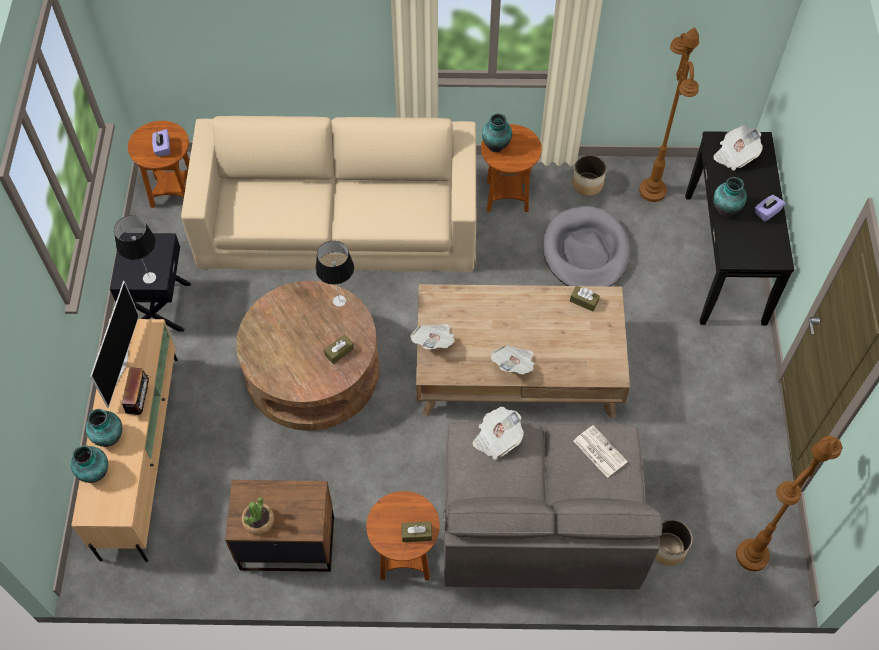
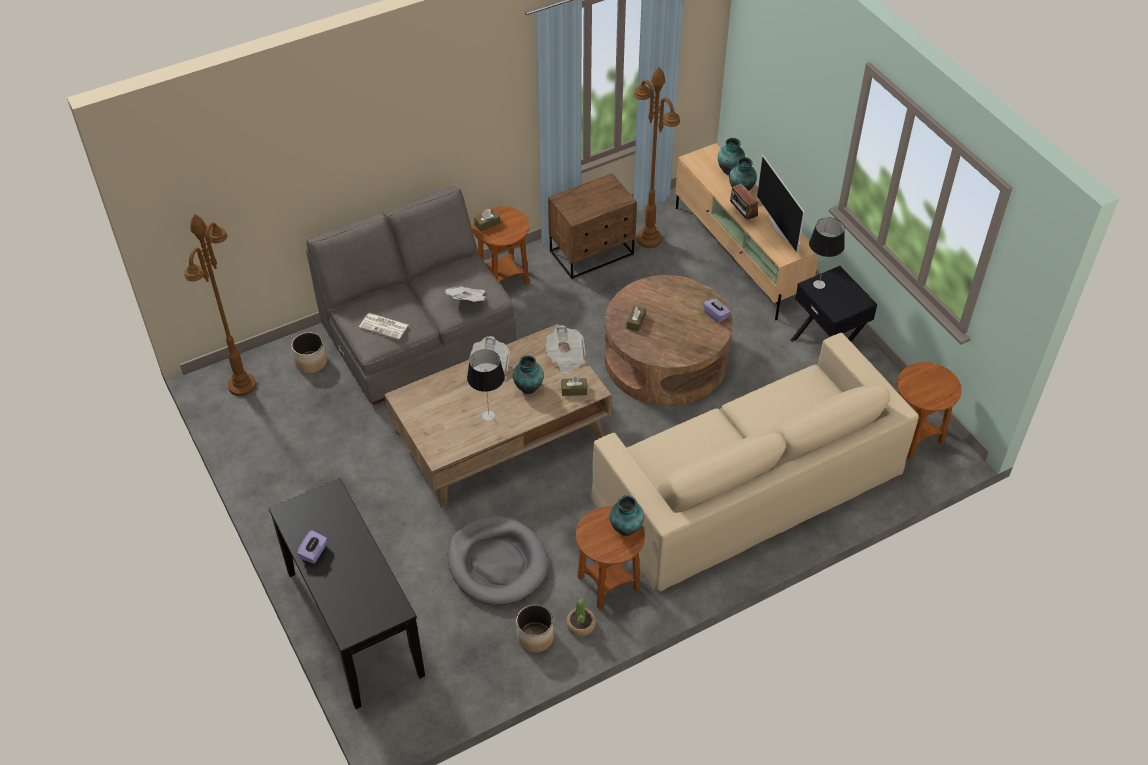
camera: 150 degrees right, 10 degrees down
purple tissue box [152,129,170,157] -> purple tissue box moved to [703,298,730,323]
potted plant [242,497,274,535] -> potted plant moved to [566,599,596,636]
table lamp [315,241,354,307] -> table lamp moved to [467,349,505,421]
brown tissue box [570,285,600,311] -> brown tissue box moved to [561,377,587,396]
brown floor lamp [639,27,699,202] -> brown floor lamp moved to [634,67,680,248]
newspaper [713,126,763,170] -> none
vase [714,177,747,217] -> vase moved to [513,355,544,394]

